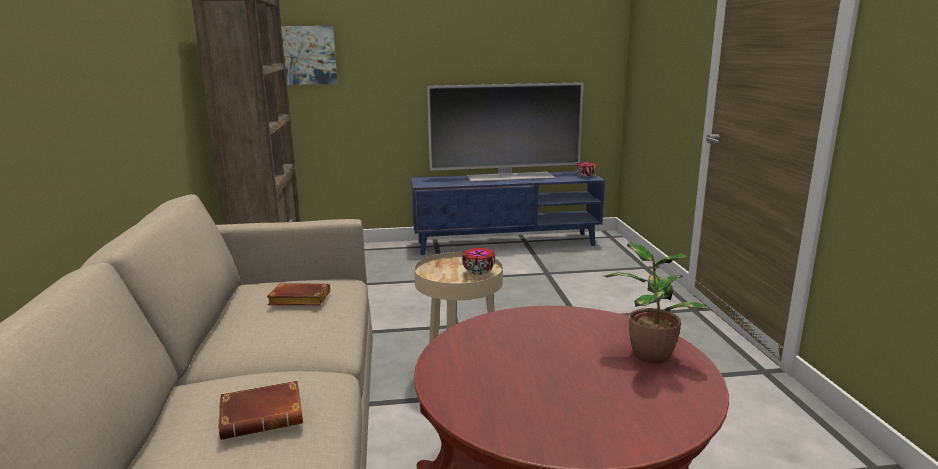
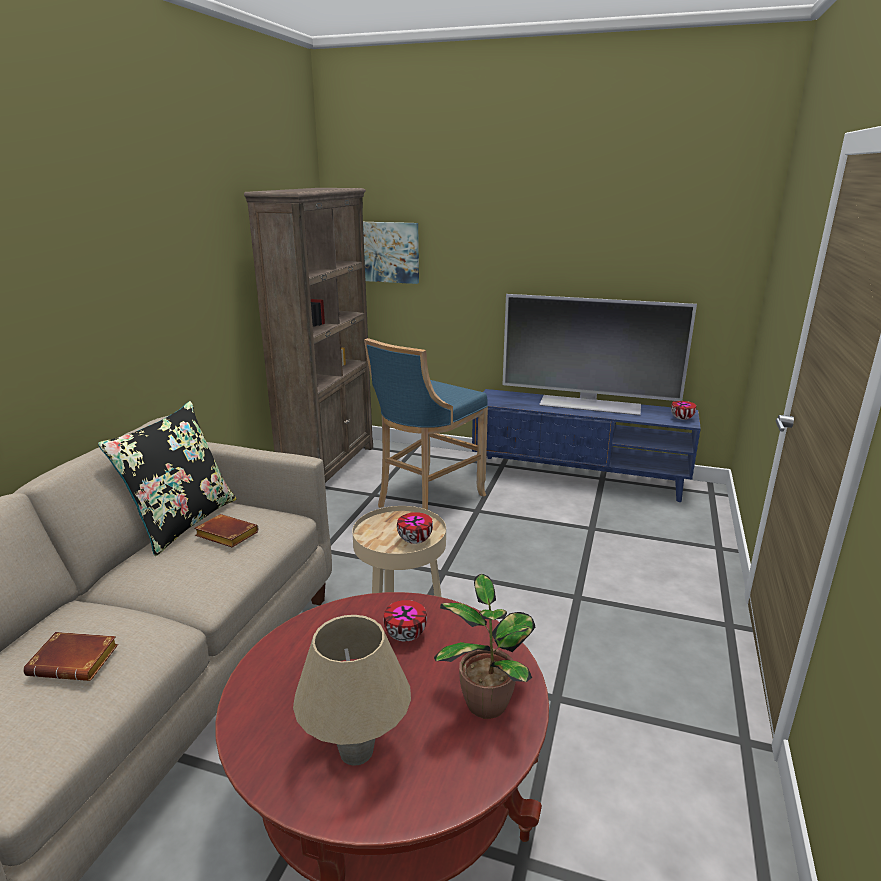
camera: 25 degrees right, 5 degrees up
none -> black pillow [98,401,236,556]
none -> beige table lamp [293,615,411,766]
none -> blue stool [364,338,488,510]
none -> bowl [383,600,427,642]

